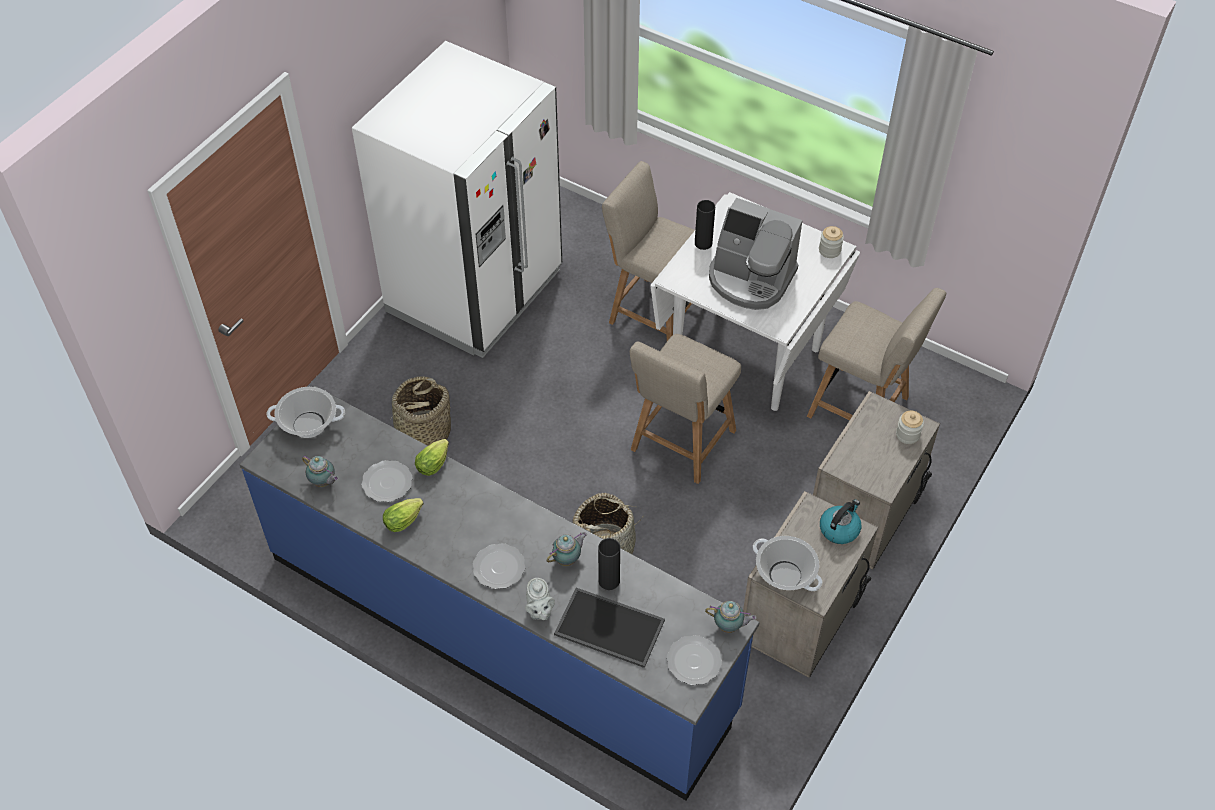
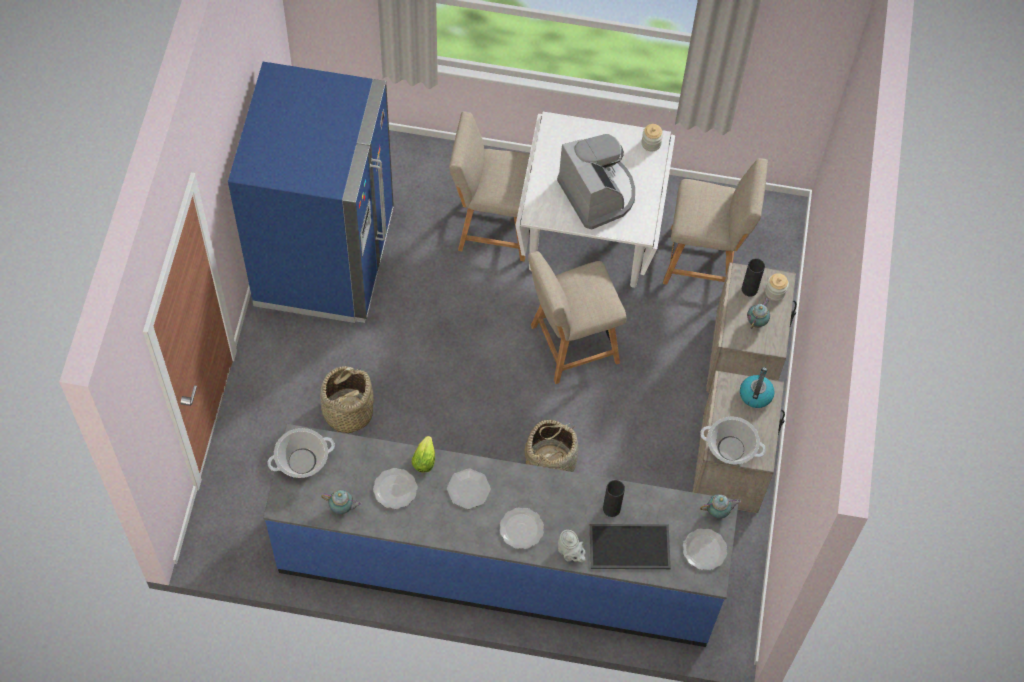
camera: 25 degrees left, 10 degrees up
white fridge [352,41,562,358] -> blue fridge [228,62,394,323]
lettuce [383,498,424,532] -> none
teapot [547,532,587,566] -> teapot moved to [747,298,770,329]
beige chair [630,334,741,484] -> beige chair turned 60 degrees clockwise [528,251,626,384]
black vase [695,200,715,250] -> black vase moved to [742,258,765,297]
coffee machine [709,198,802,310] -> coffee machine turned 120 degrees counterclockwise [557,134,635,230]
none -> plate [447,468,491,509]

